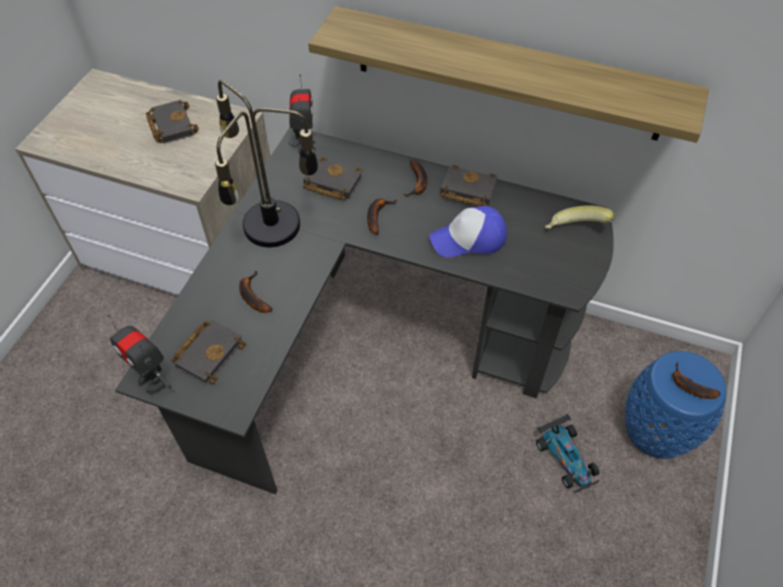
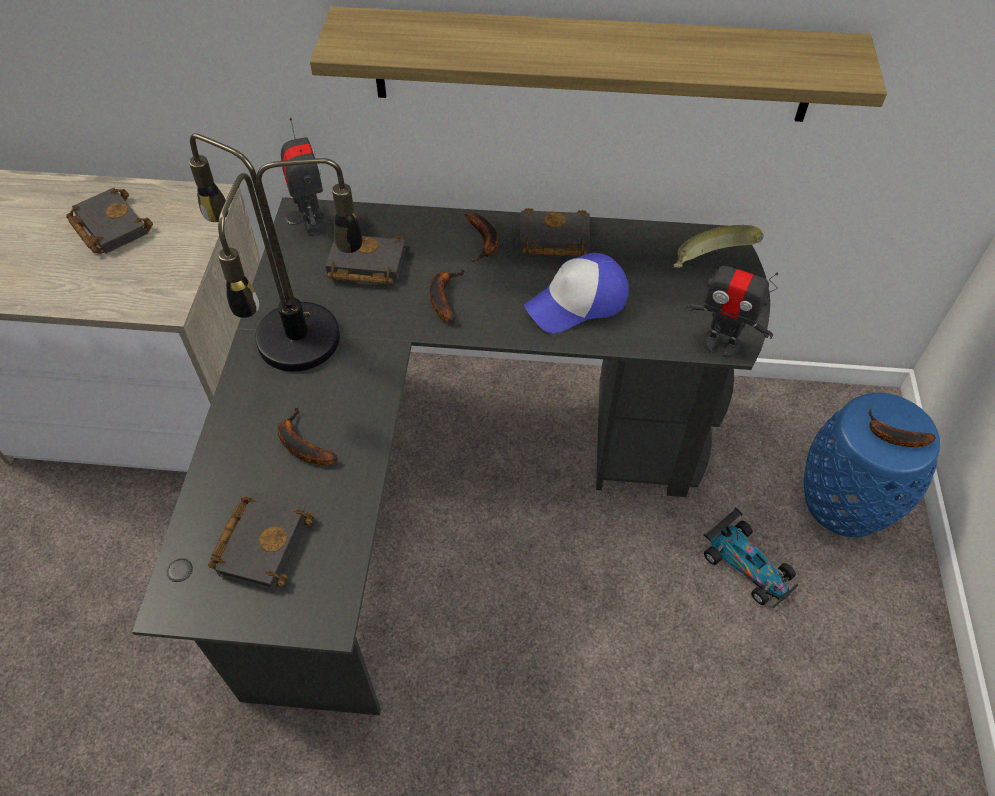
camera: 15 degrees left, 0 degrees up
toy robot [108,315,172,394] -> toy robot moved to [686,250,778,359]

